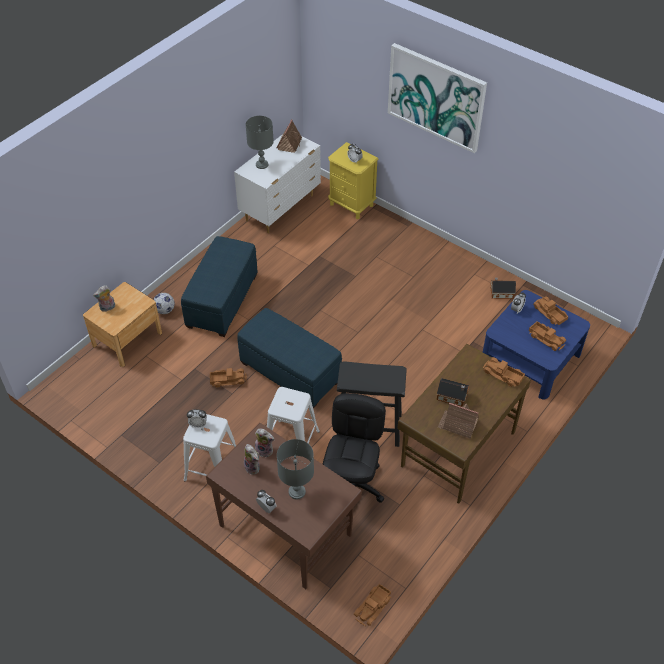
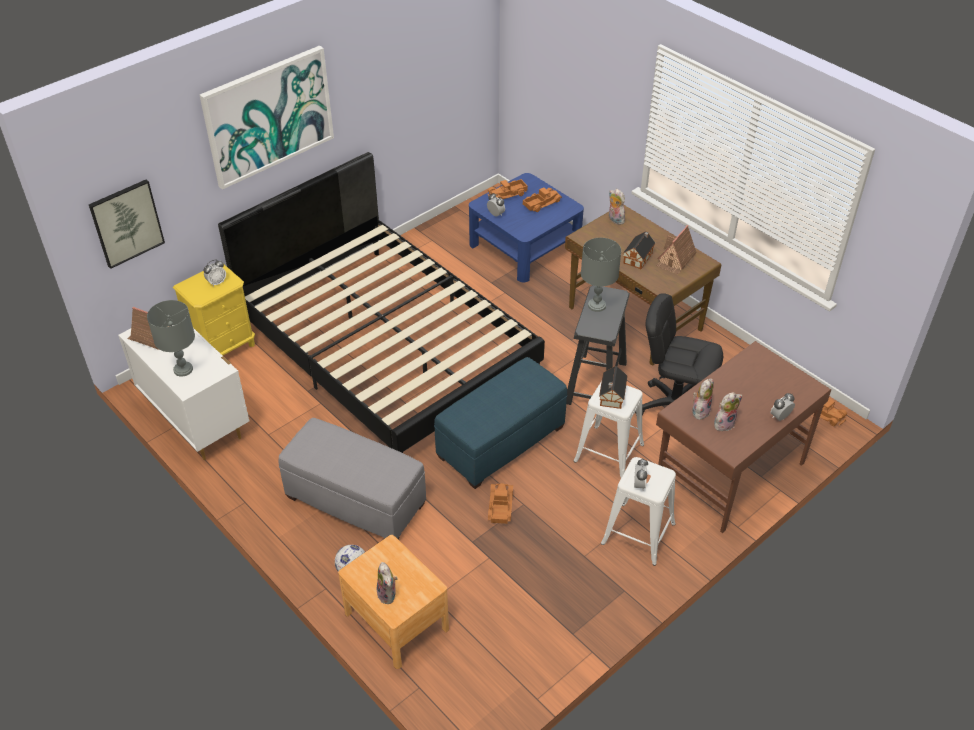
camera: 80 degrees left, 5 degrees down
blue ottoman [181,236,258,337] -> grey ottoman [279,418,426,540]
grey table lamp [277,439,314,499] -> grey table lamp moved to [581,238,621,312]
toy truck [483,357,525,387] -> plush toy [609,189,625,225]
toy house [490,278,516,299] -> toy house moved to [599,366,628,409]
none -> picture [89,179,165,269]
none -> black bed [218,152,545,453]

